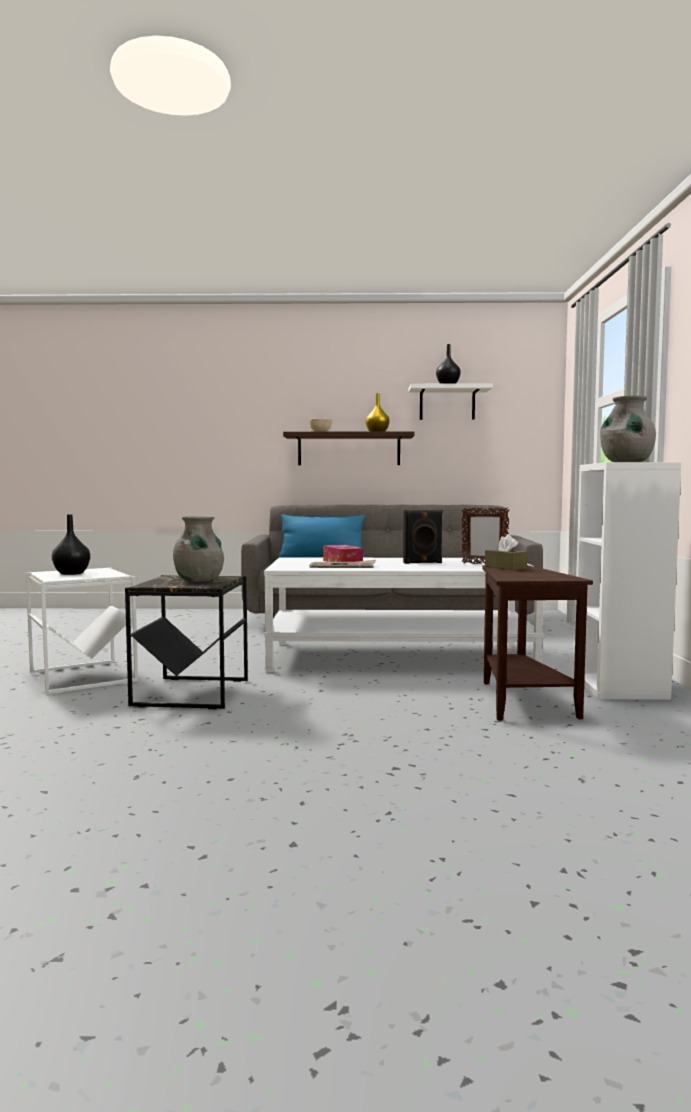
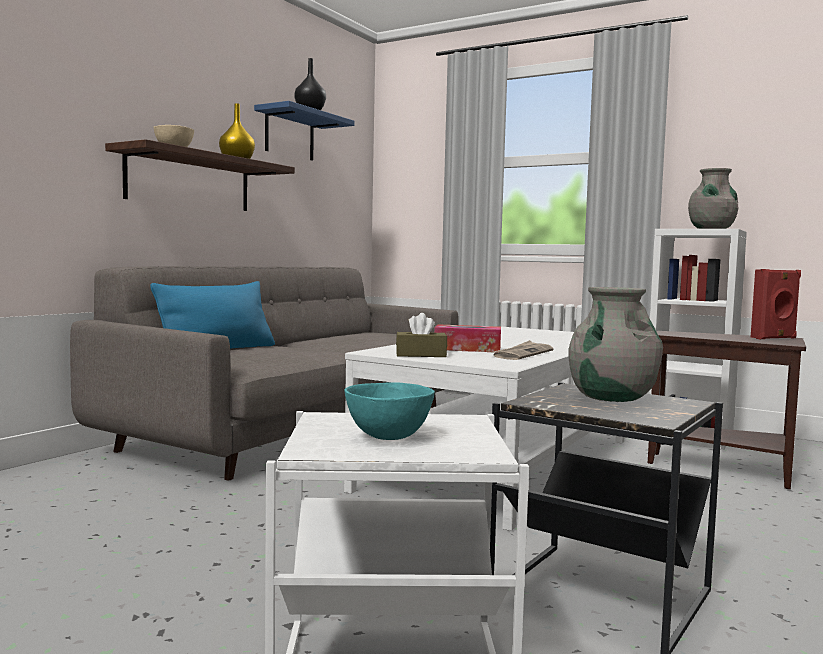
camera: 60 degrees left, 0 degrees up
black vase [52,514,90,575] -> turquoise bowl [344,382,435,440]
black speaker [403,510,443,564] -> none
white shelf [408,383,493,420] -> blue shelf [254,101,354,161]
picture frame [461,507,509,564] -> none
brown tissue box [485,534,528,570] -> brown tissue box moved to [396,313,447,357]
none -> red speaker [751,269,801,339]

